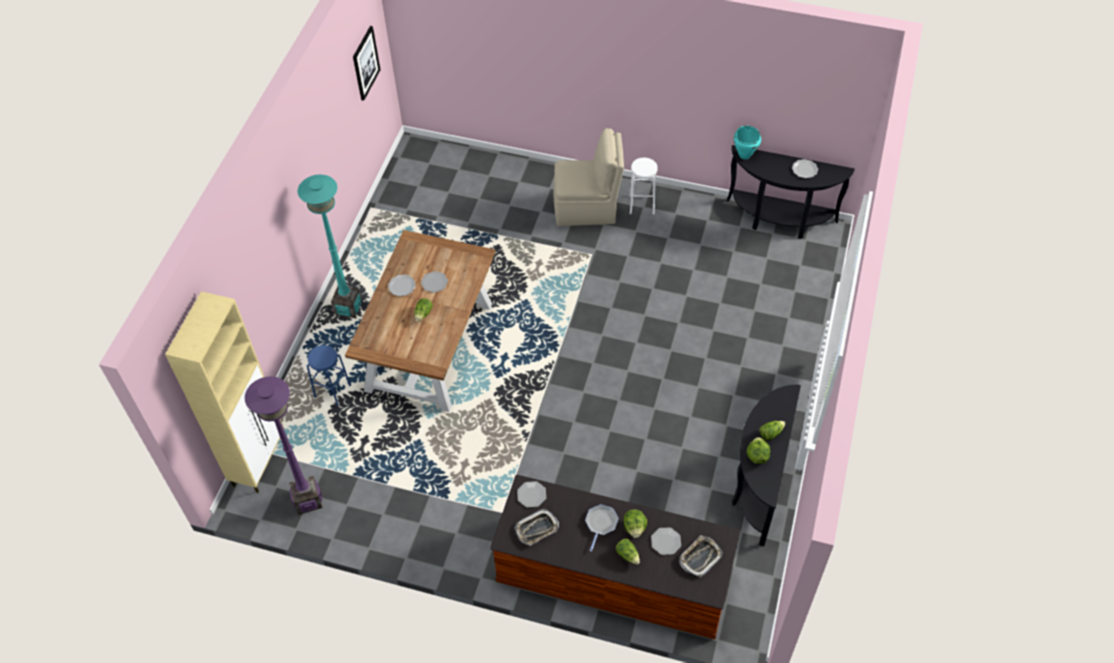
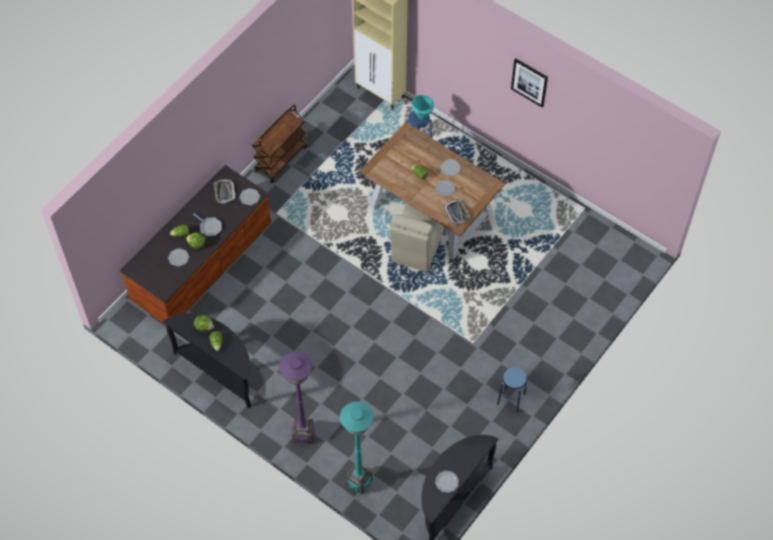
camera: 110 degrees right, 5 degrees up
purple floor lamp [245,376,322,515] -> purple floor lamp moved to [279,351,315,444]
turquoise floor lamp [298,174,362,318] -> turquoise floor lamp moved to [340,402,374,494]
picture [353,26,380,101] -> picture moved to [511,58,548,108]
beige chair [554,128,624,226] -> beige chair moved to [390,203,444,272]
white stool [630,158,658,215] -> blue stool [497,367,527,412]
tray [679,535,722,577] -> tray moved to [443,199,471,225]
turquoise cooking pot [734,125,761,160] -> turquoise cooking pot moved to [412,95,434,120]
none -> brown cart [252,105,307,183]

